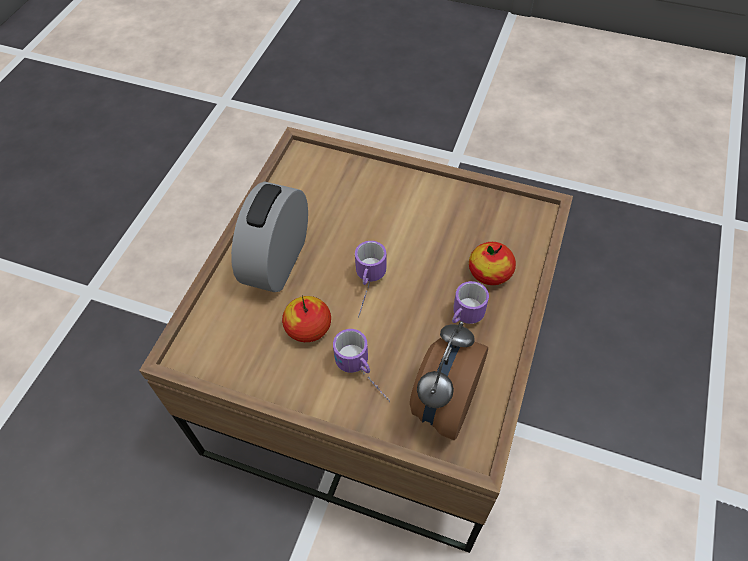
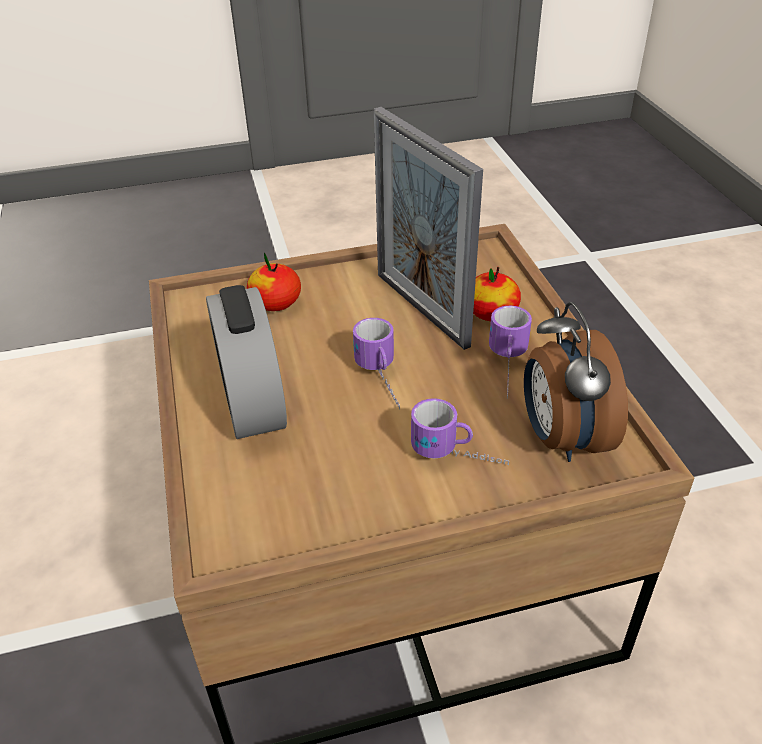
camera: 35 degrees left, 15 degrees down
apple [282,295,331,342] -> apple moved to [247,253,301,311]
none -> picture frame [374,107,483,350]

